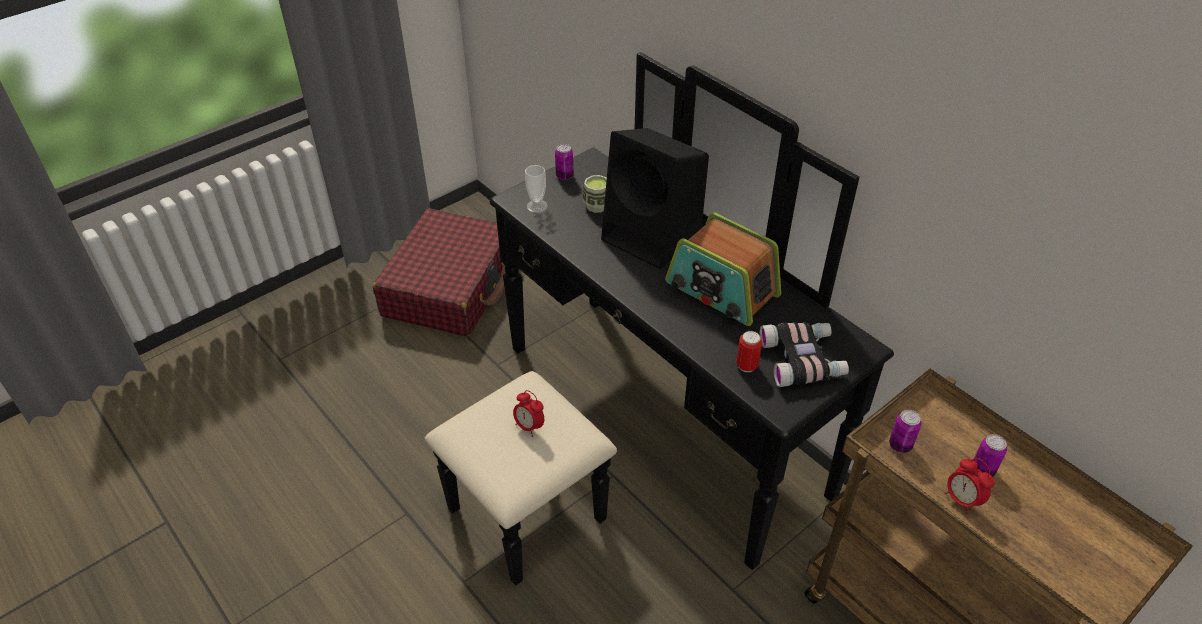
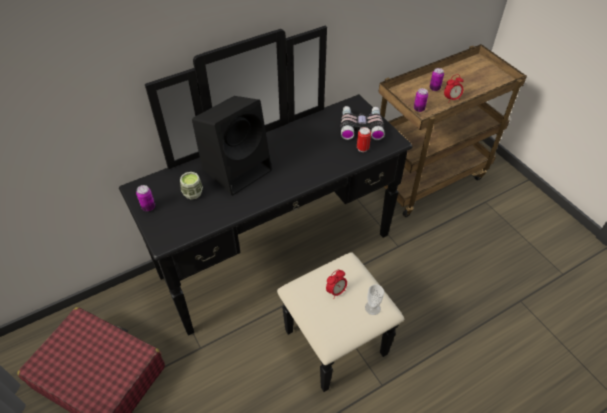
camera: 80 degrees left, 5 degrees up
cup [525,165,548,213] -> cup moved to [365,285,384,315]
radio [665,212,781,326] -> none

